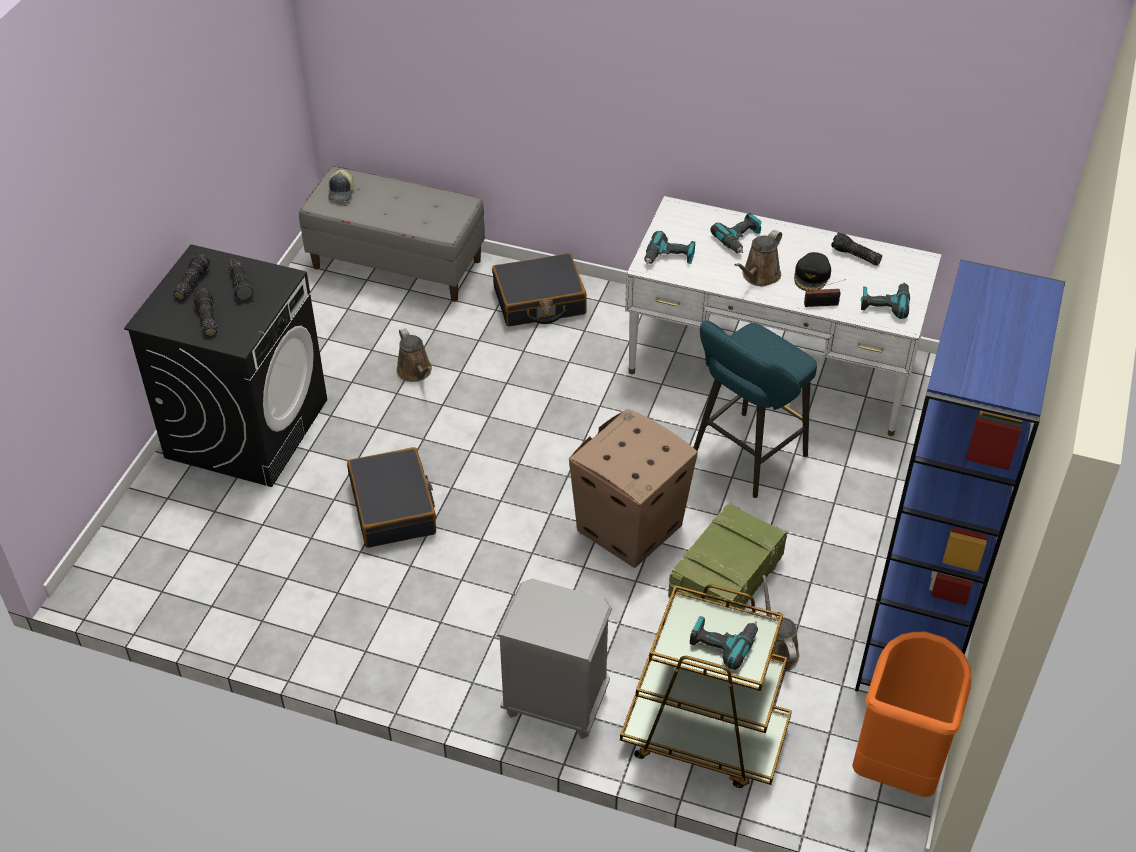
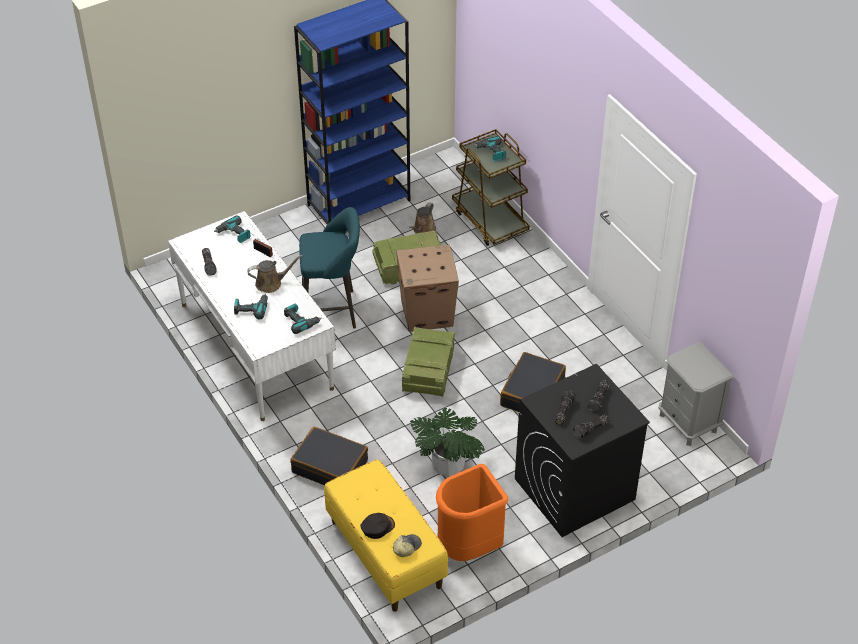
camera: 140 degrees left, 0 degrees up
grey bench [299,166,485,302] -> yellow bench [324,459,448,612]
brown watering can [396,328,432,382] -> potted plant [410,408,485,476]
grey nightstand [496,579,612,739] -> grey nightstand moved to [659,342,733,446]
black cap [794,252,831,291] -> black cap moved to [360,513,395,539]
orange trash can [852,632,972,797] -> orange trash can moved to [436,464,508,561]
none -> crate [402,327,455,397]

